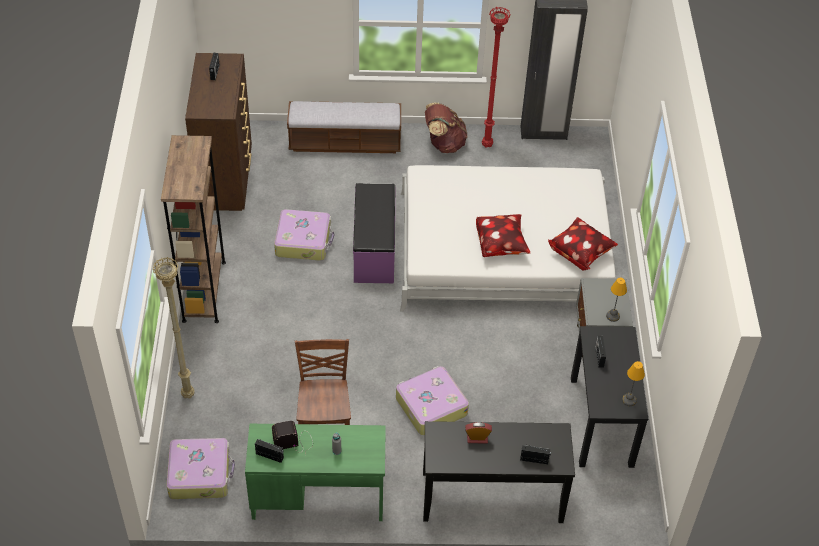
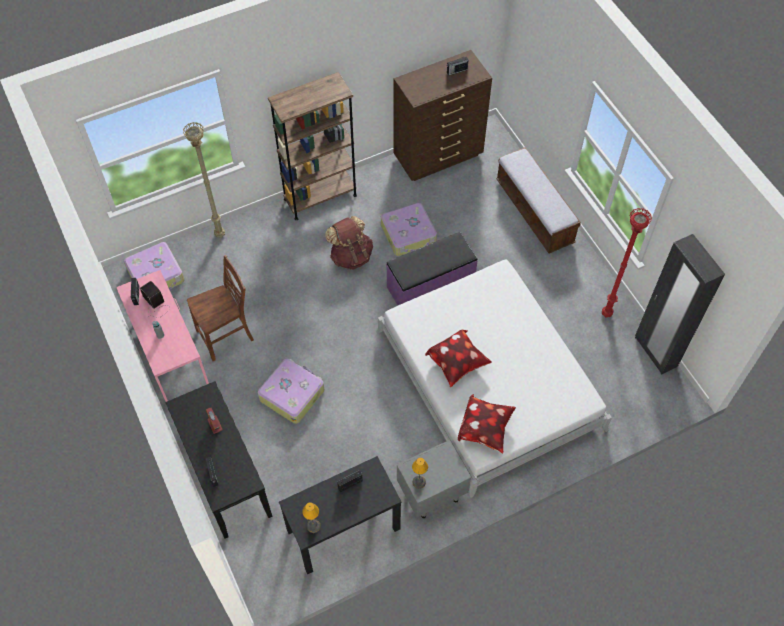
camera: 65 degrees right, 10 degrees up
green desk [245,424,386,521] -> pink desk [116,270,209,402]
brown backpack [425,102,468,153] -> brown backpack moved to [325,216,373,270]

